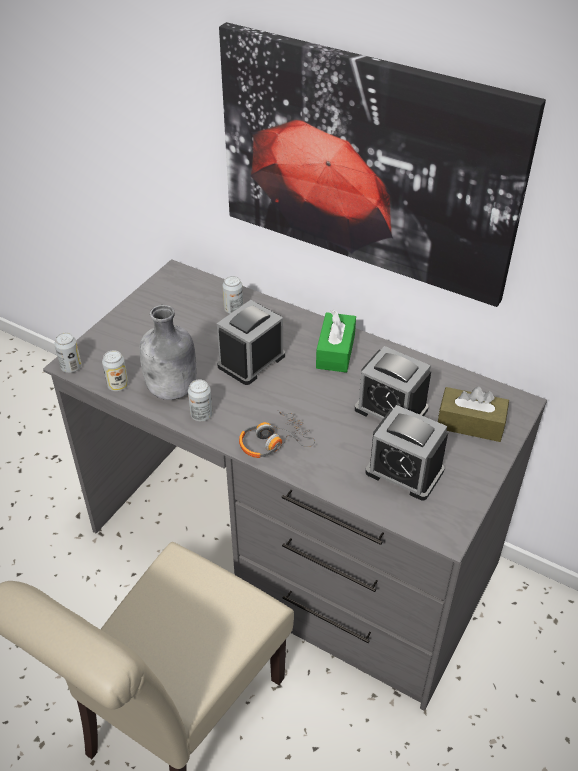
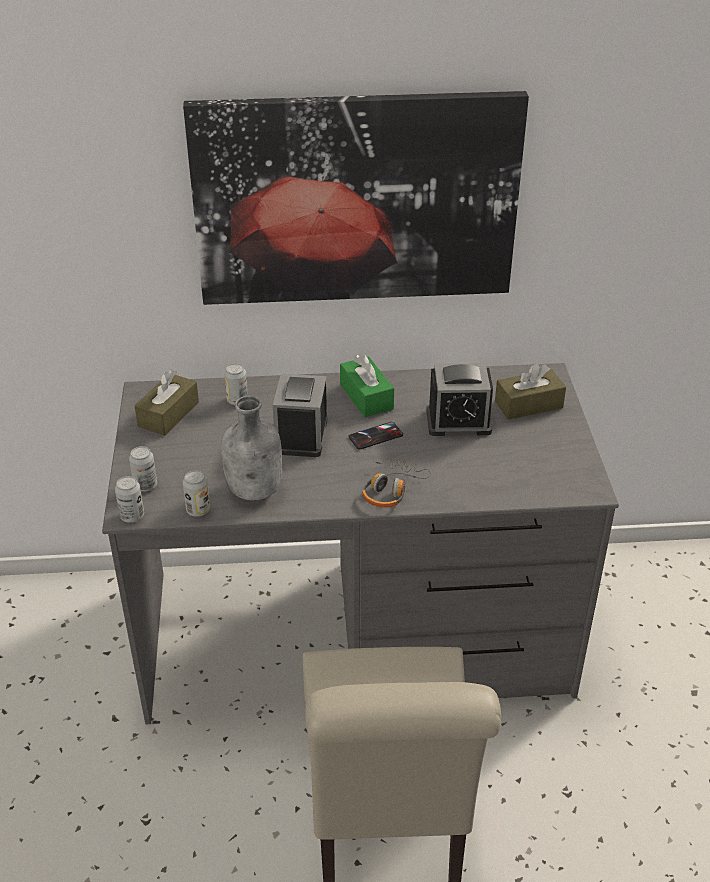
camera: 35 degrees left, 5 degrees down
can [188,380,213,421] -> can moved to [129,446,157,492]
alarm clock [365,405,448,501] -> none
none -> brown tissue box [134,369,199,436]
none -> phone [348,422,403,450]

